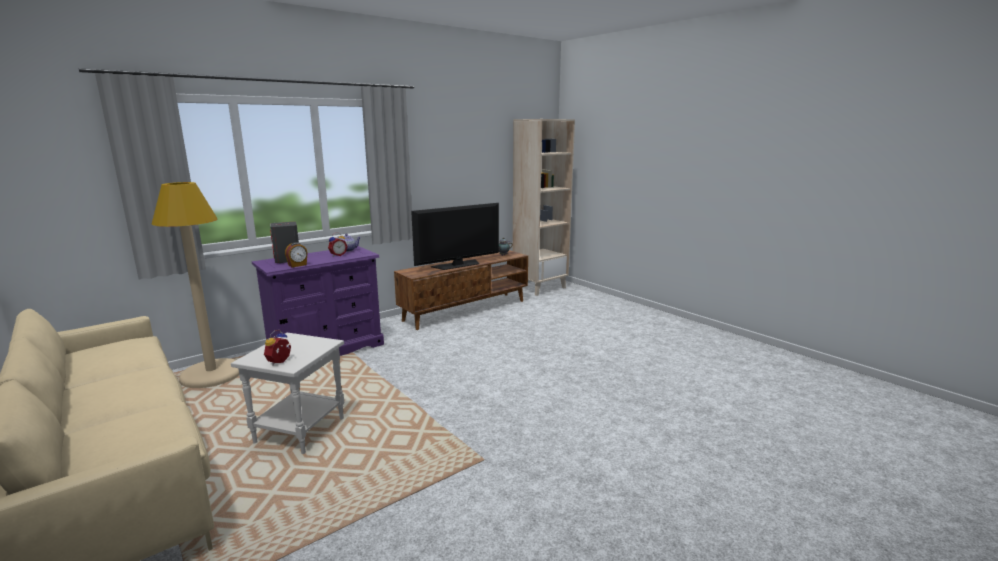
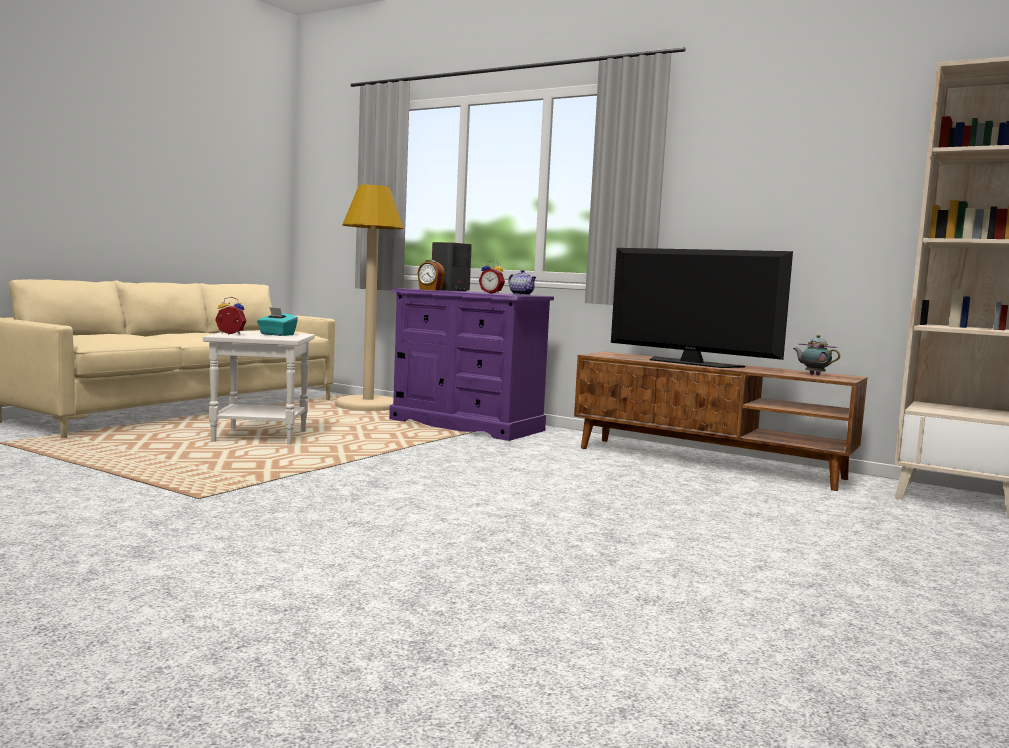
camera: 70 degrees right, 10 degrees down
none -> turquoise tissue box [257,307,298,336]

